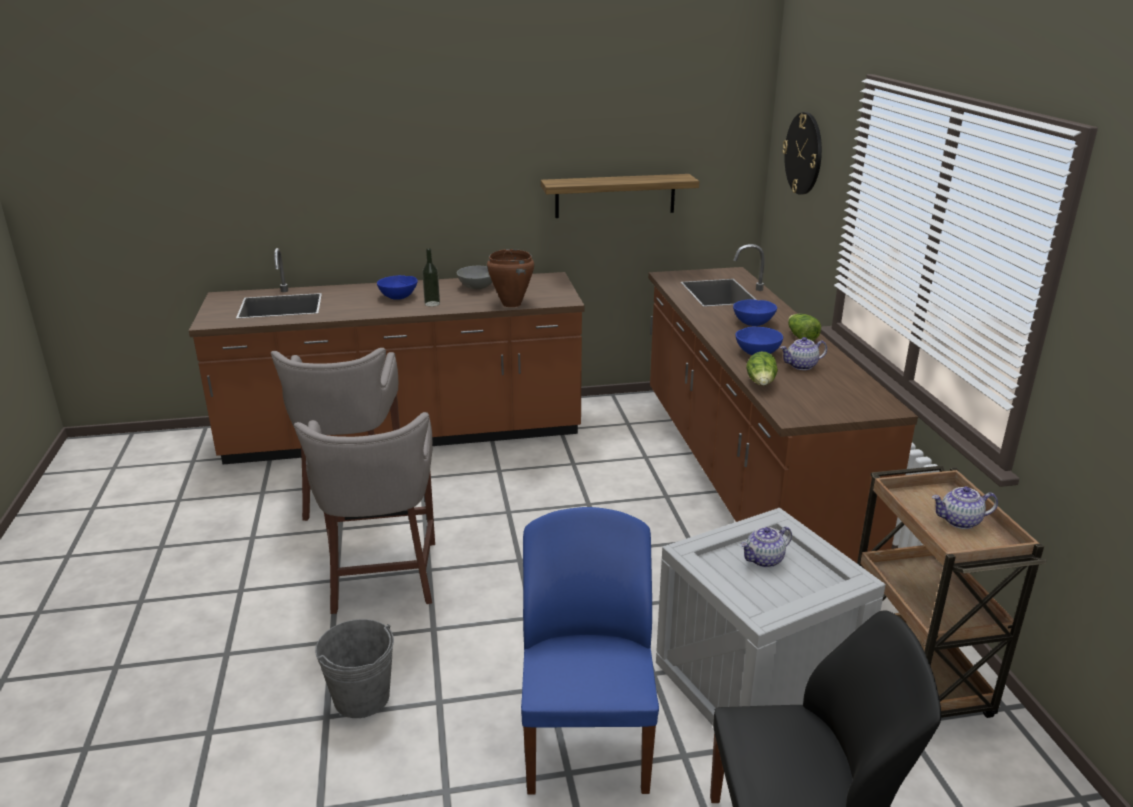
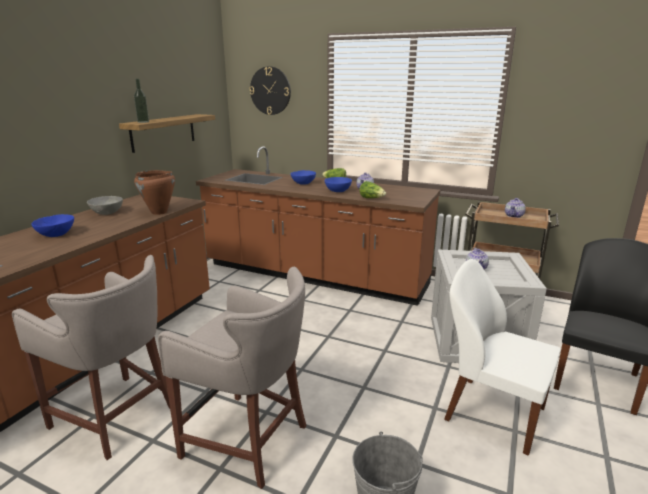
camera: 55 degrees left, 5 degrees down
bottle [422,248,440,307] -> bottle moved to [134,79,149,123]
blue chair [521,507,659,795] -> white chair [444,259,561,456]

